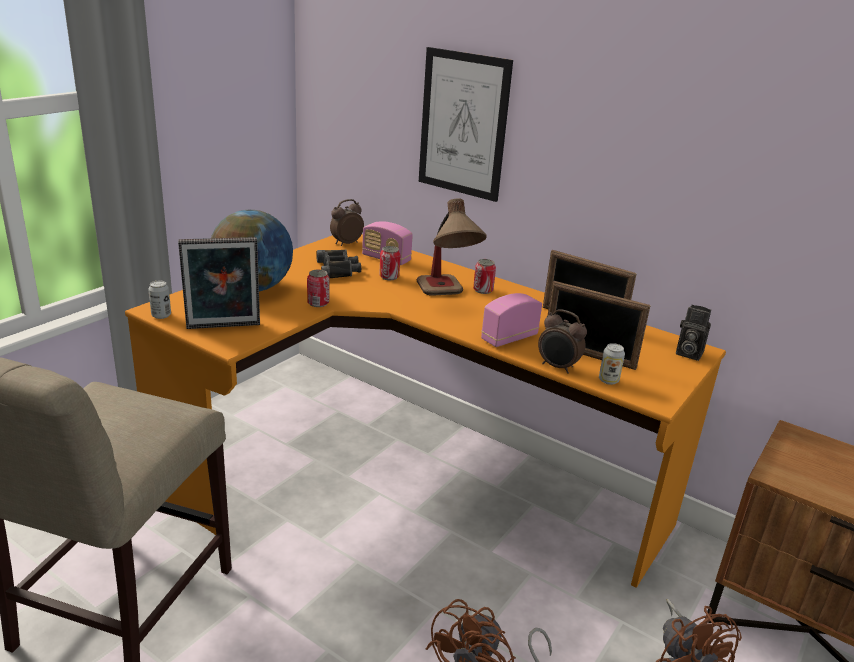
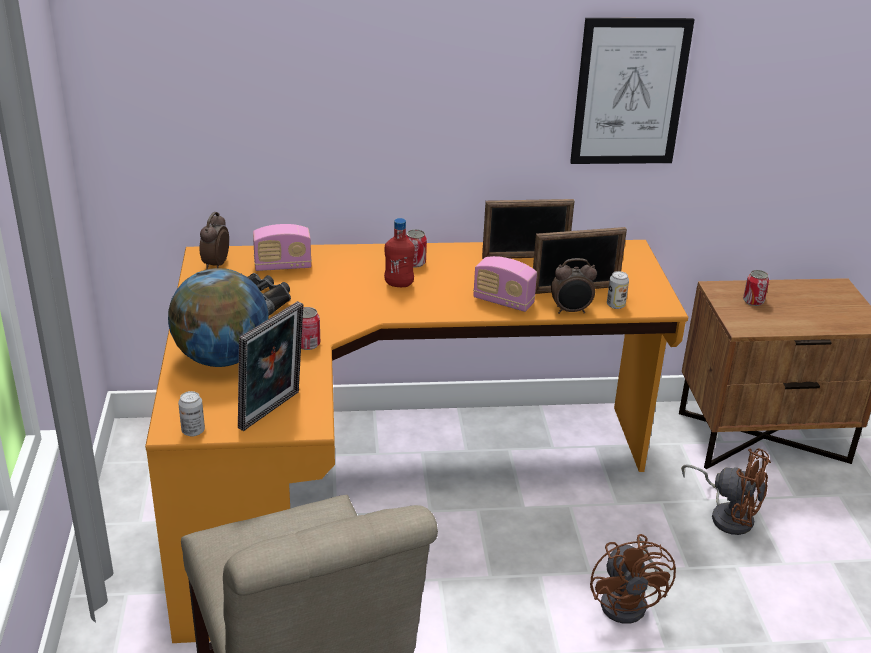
camera: 40 degrees left, 5 degrees up
can [379,246,400,280] -> can moved to [743,270,769,306]
table lamp [417,198,487,296] -> red bottle [384,218,415,287]
picture [419,47,513,202] -> picture moved to [570,18,695,164]
radio [481,293,542,347] -> radio turned 75 degrees counterclockwise [473,256,537,312]
camera [676,305,711,361] -> none

